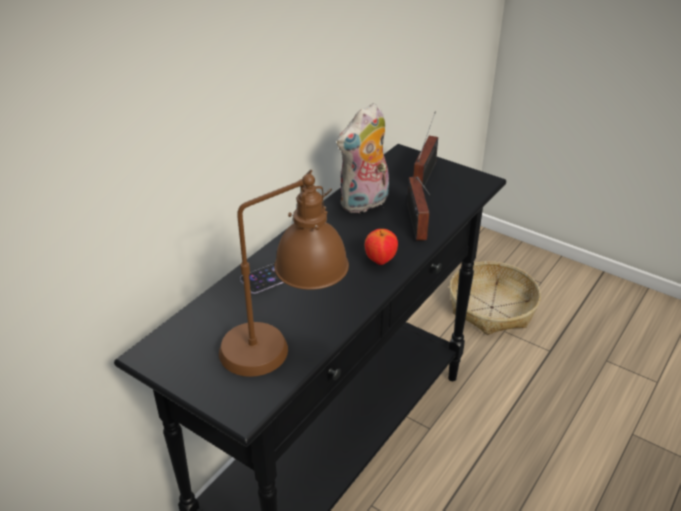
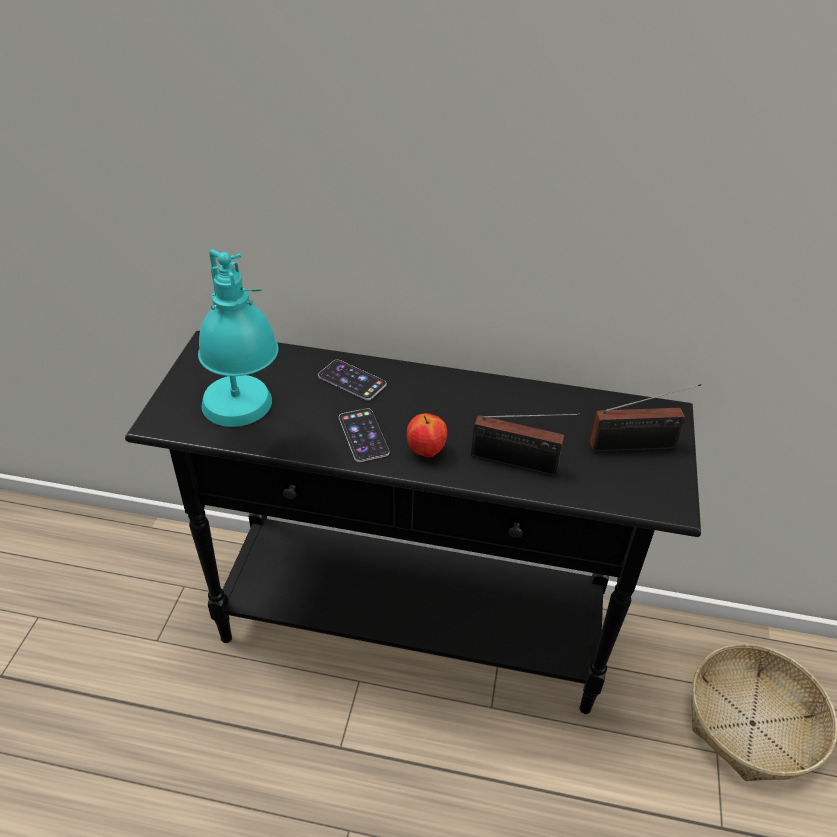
camera: 65 degrees right, 5 degrees up
brown table lamp [219,170,349,377] -> turquoise table lamp [198,249,278,427]
plush toy [337,103,389,213] -> none
radio [407,177,430,241] -> radio turned 135 degrees counterclockwise [471,413,580,476]
none -> phone [339,408,390,462]

